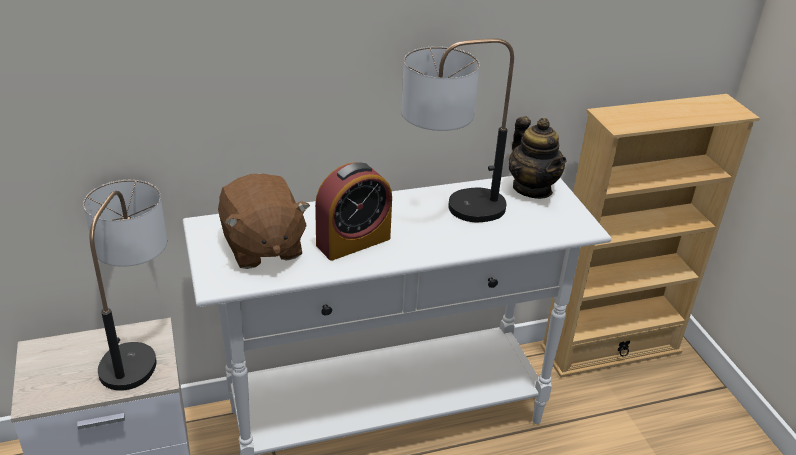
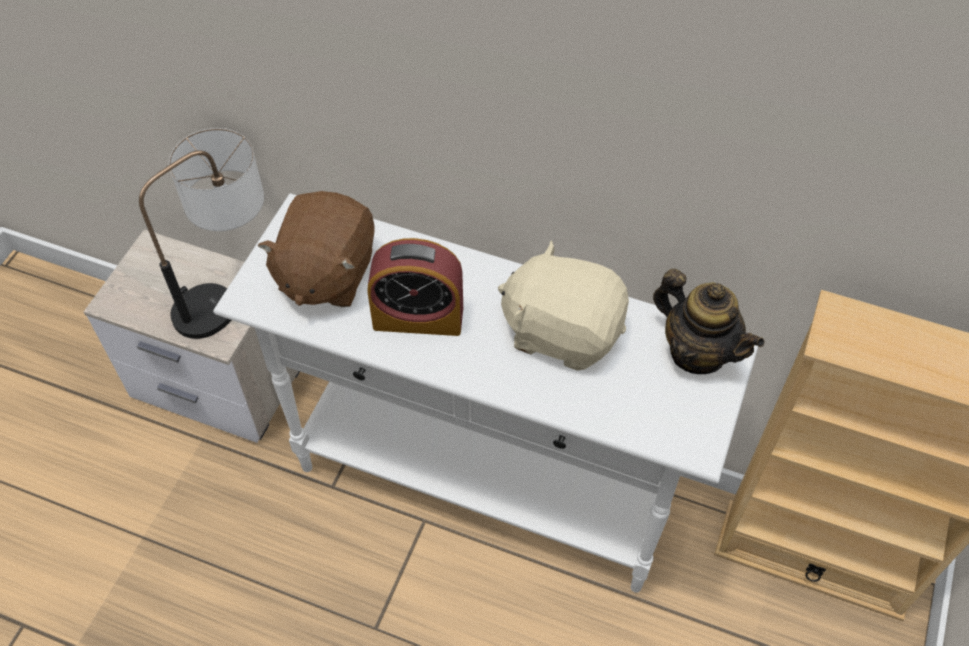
camera: 40 degrees right, 20 degrees up
table lamp [401,39,514,222] -> beige plush toy [498,240,629,371]
teapot [509,117,566,199] -> teapot turned 60 degrees counterclockwise [653,269,764,374]

